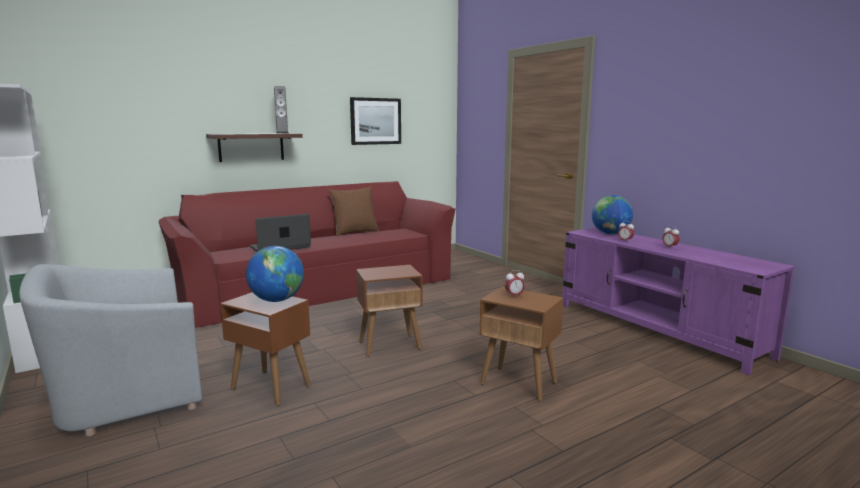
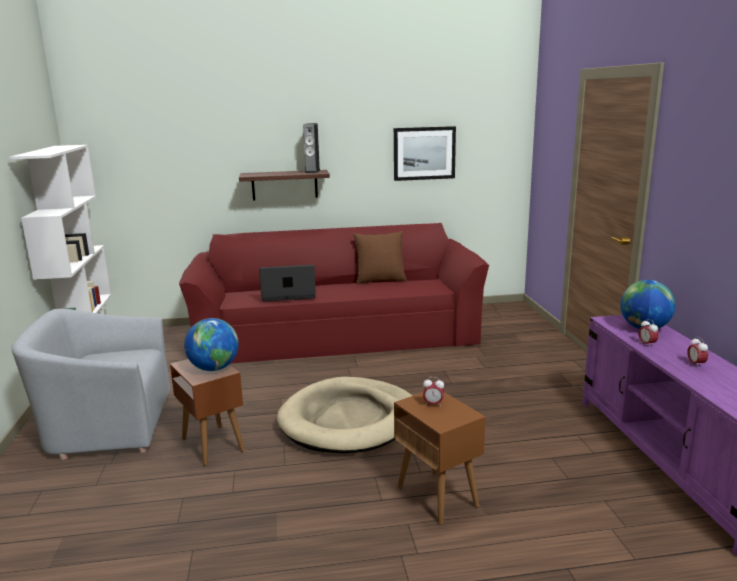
camera: 25 degrees right, 5 degrees up
brown side table [356,265,422,357] -> beige dog bed [277,377,412,453]

